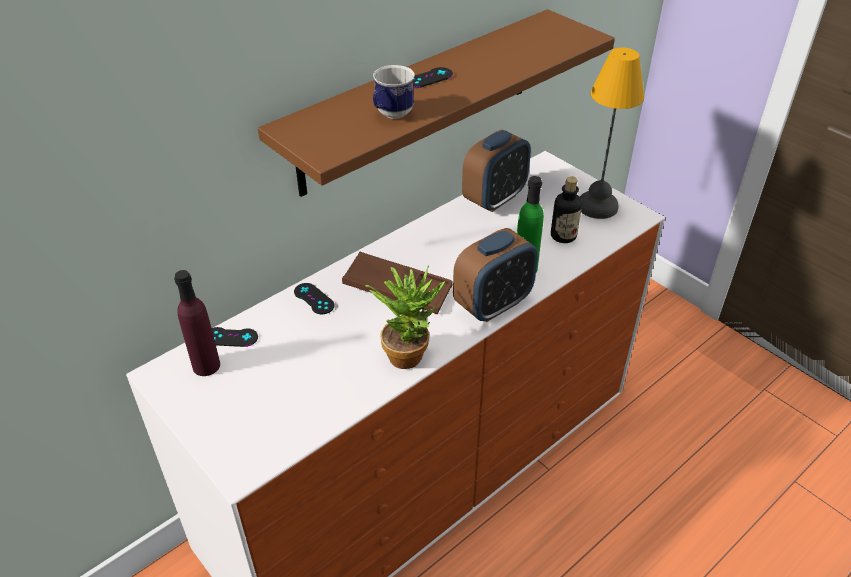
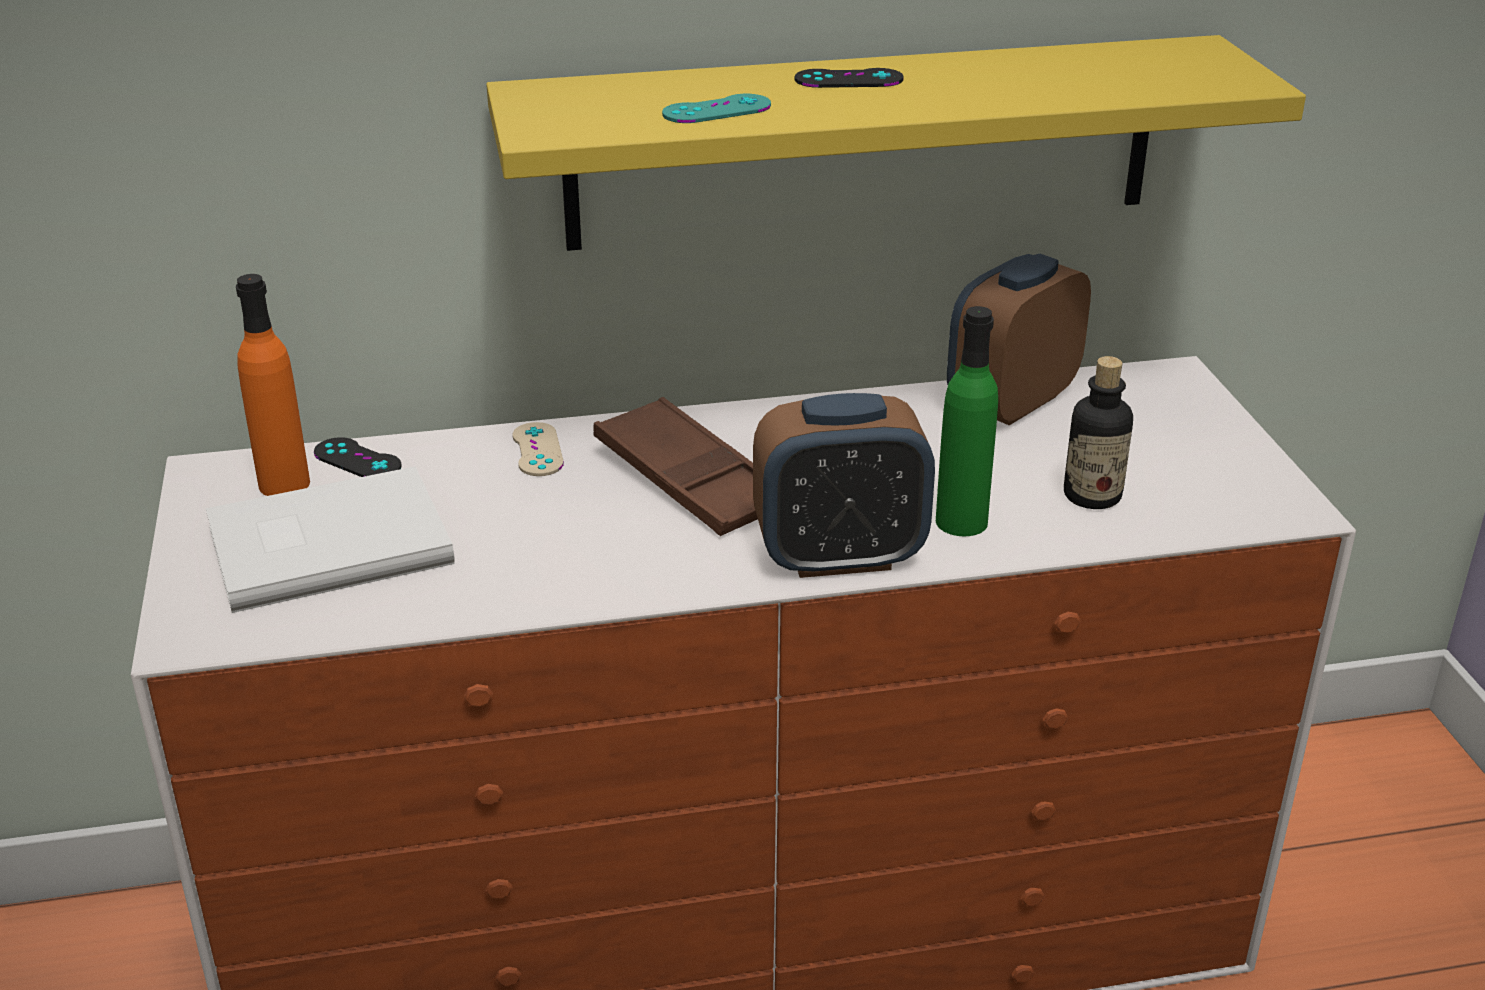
camera: 30 degrees right, 10 degrees down
purple bottle [174,270,220,376] -> orange bottle [236,274,310,496]
brown shelf [258,9,615,197] -> yellow shelf [486,35,1306,251]
black game controller [294,283,335,314] -> beige game controller [512,422,564,476]
potted plant [365,266,445,369] -> none
mug [373,65,415,119] -> turquoise game controller [662,94,771,123]
alarm clock [462,130,531,212] -> alarm clock turned 150 degrees clockwise [947,254,1091,425]
table lamp [580,48,644,219] -> none
none -> white book [206,466,455,613]

